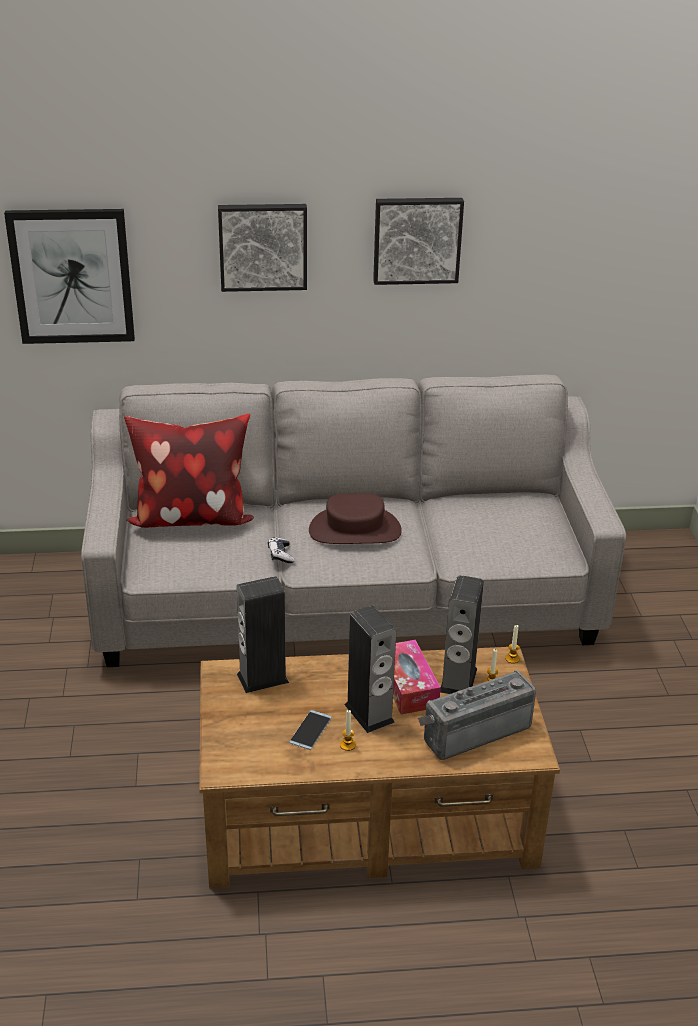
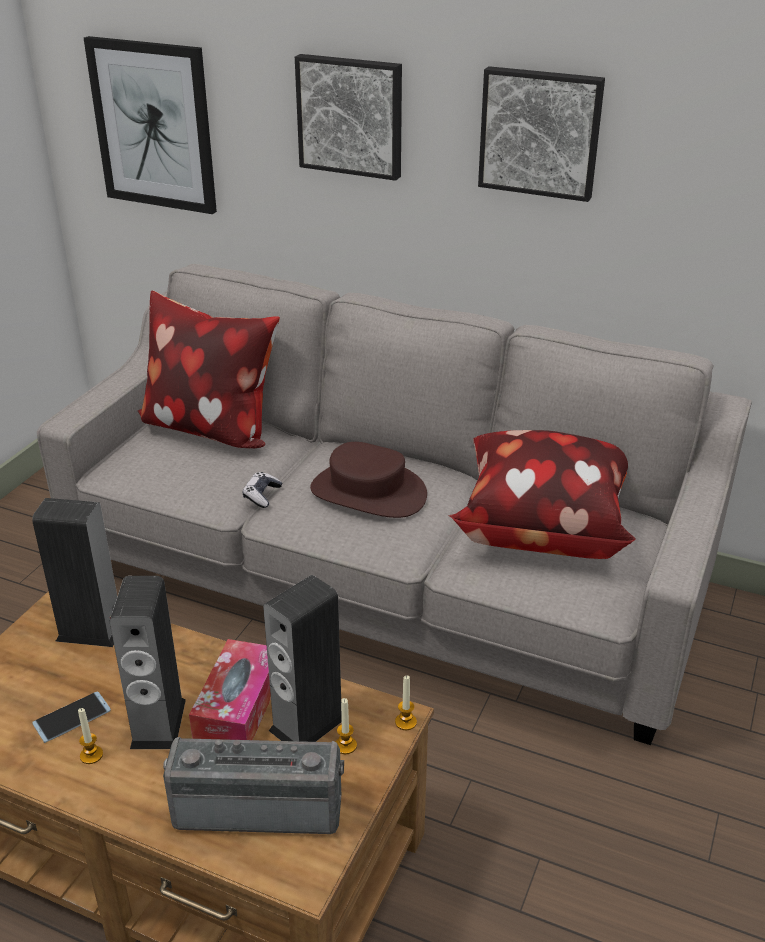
camera: 30 degrees right, 0 degrees up
none -> pillow [448,430,635,559]

